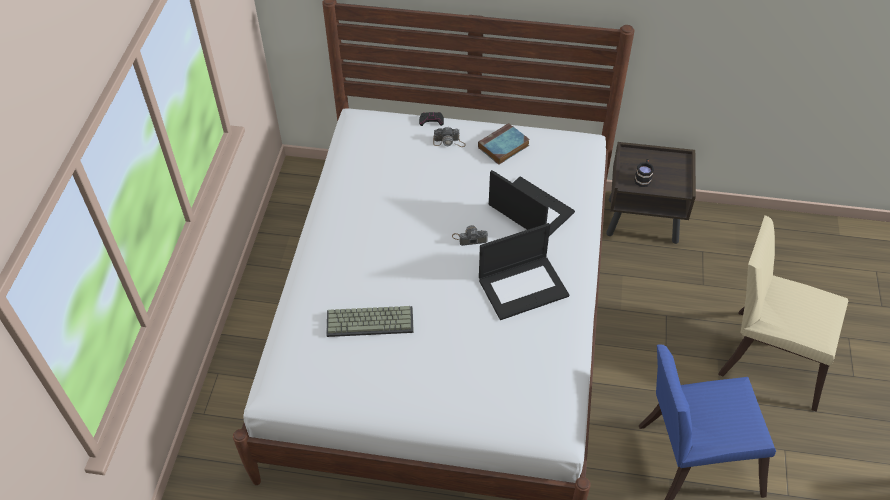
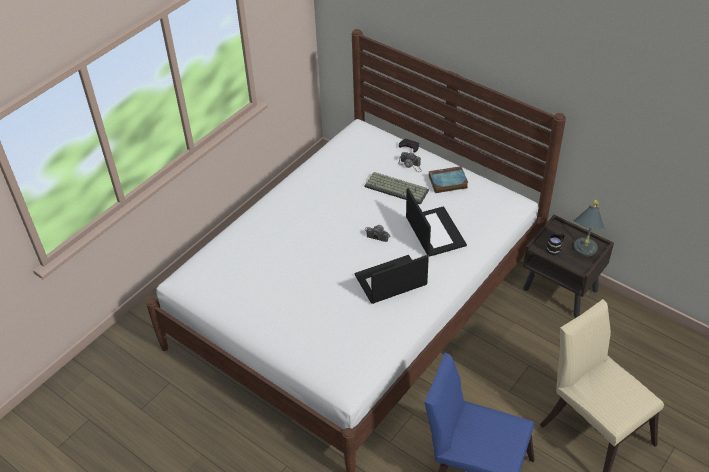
camera: 30 degrees right, 5 degrees down
keyboard [326,306,414,337] -> keyboard moved to [364,172,429,204]
laptop [479,223,569,320] -> laptop turned 150 degrees clockwise [355,255,429,304]
none -> grey table lamp [573,200,605,256]

